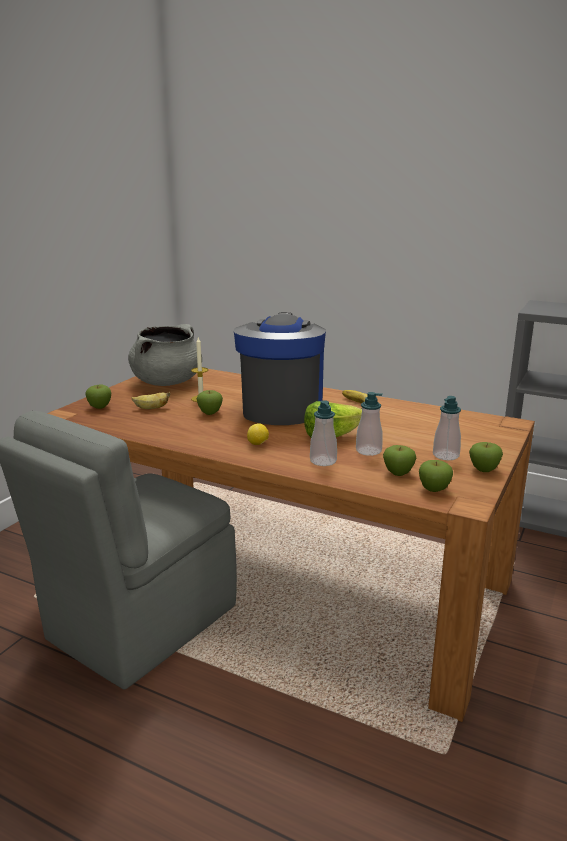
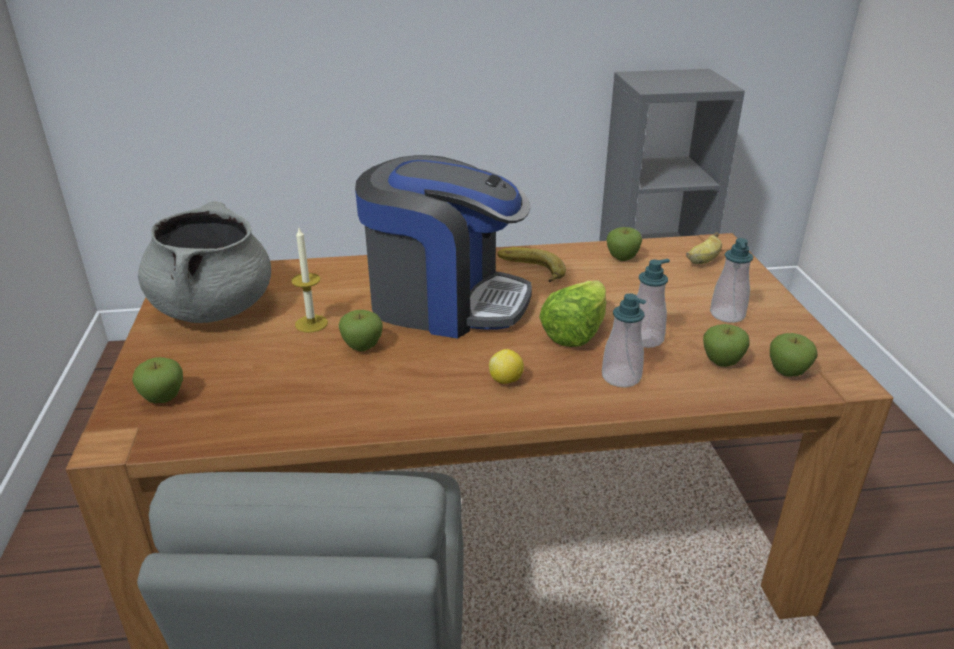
camera: 35 degrees left, 10 degrees up
banana [132,392,170,409] -> banana moved to [686,232,722,264]
coffee machine [234,312,326,425] -> coffee machine turned 135 degrees clockwise [355,155,532,339]
apple [469,442,503,472] -> apple moved to [607,227,642,261]

